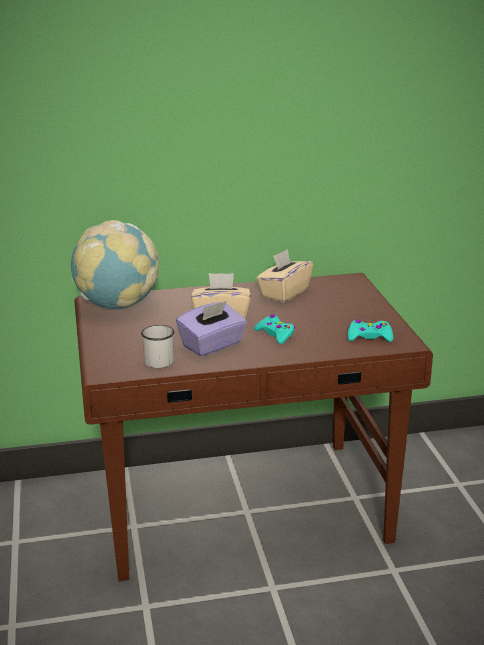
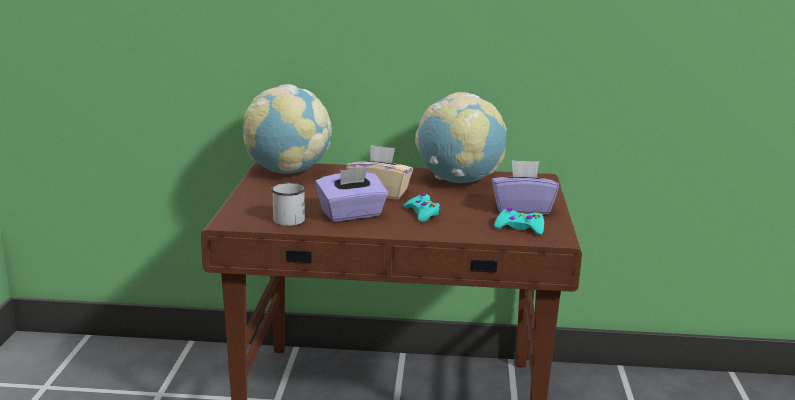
camera: 15 degrees right, 5 degrees down
beige tissue box [256,249,313,303] -> globe [415,92,507,183]
none -> purple tissue box [492,160,559,215]

